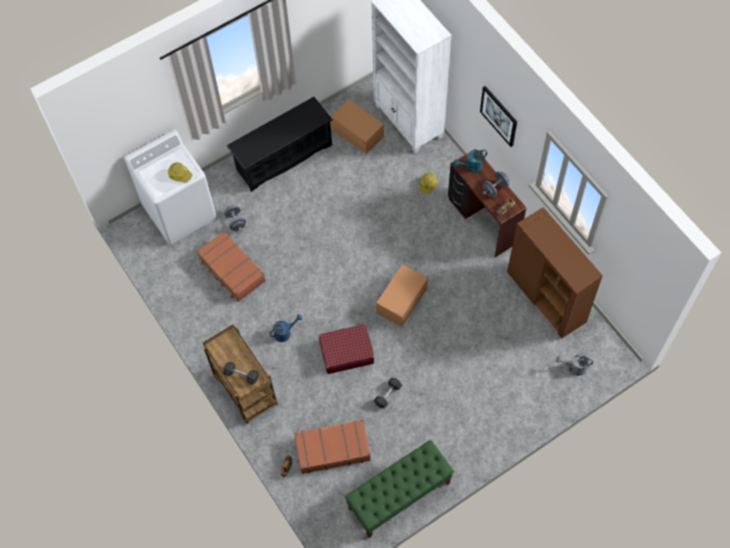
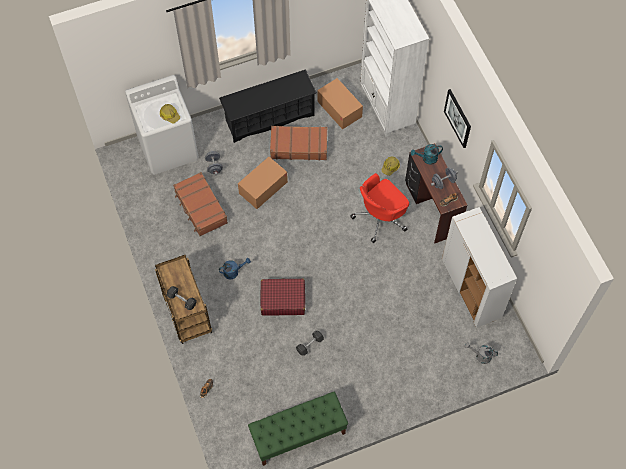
camera: 10 degrees right, 0 degrees up
brown suitcase [294,420,371,474] -> brown suitcase moved to [270,126,327,160]
cardboard box [376,264,428,327] -> cardboard box moved to [238,157,288,209]
brown cabinet [507,207,603,338] -> white cabinet [442,207,517,328]
none -> red office chair [350,173,409,243]

